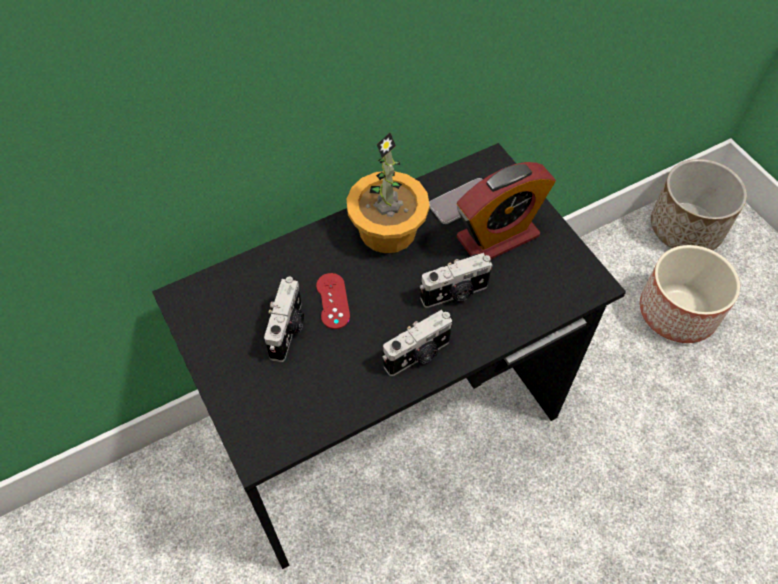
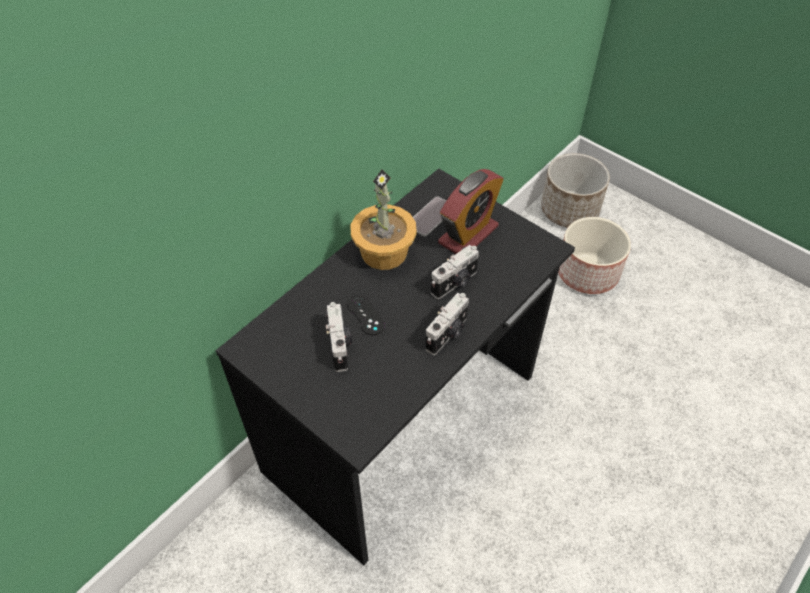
camera: 20 degrees left, 5 degrees down
red game controller [316,273,350,329] -> black game controller [347,295,385,335]

